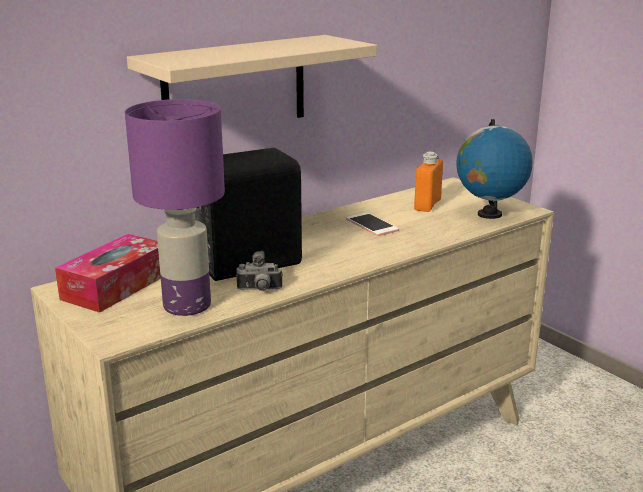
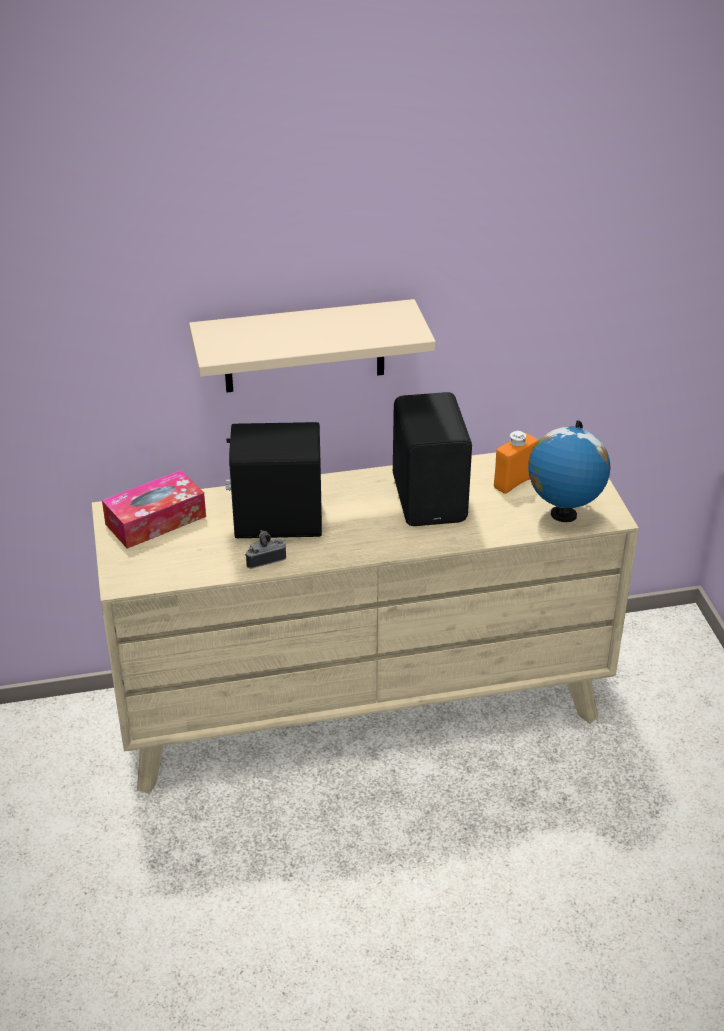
camera: 25 degrees right, 15 degrees up
purple table lamp [125,99,225,316] -> none
camera [236,251,282,291] -> camera turned 135 degrees clockwise [245,530,286,569]
phone [346,213,399,236] -> black speaker [393,392,472,526]

